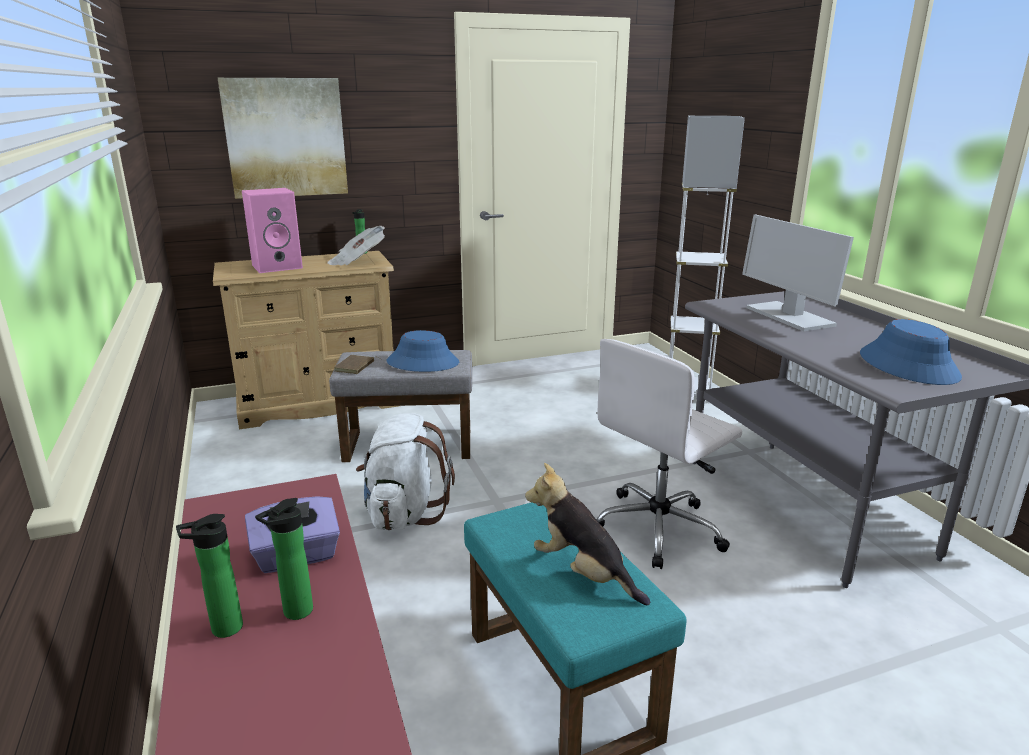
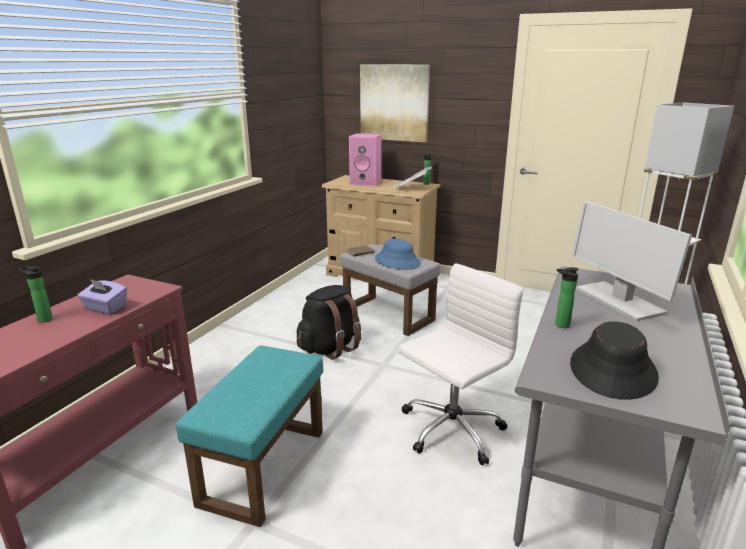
camera: 45 degrees right, 0 degrees up
bottle [255,498,313,620] -> bottle moved to [555,267,579,328]
white backpack [356,413,455,530] -> black backpack [297,285,362,360]
plush toy [525,463,650,605] -> none
white office chair [596,339,742,569] -> white office chair turned 135 degrees clockwise [398,264,523,465]
monitor [742,215,854,331] -> monitor turned 45 degrees counterclockwise [571,201,692,321]
blue hat [860,319,962,385] -> black hat [570,321,659,400]

